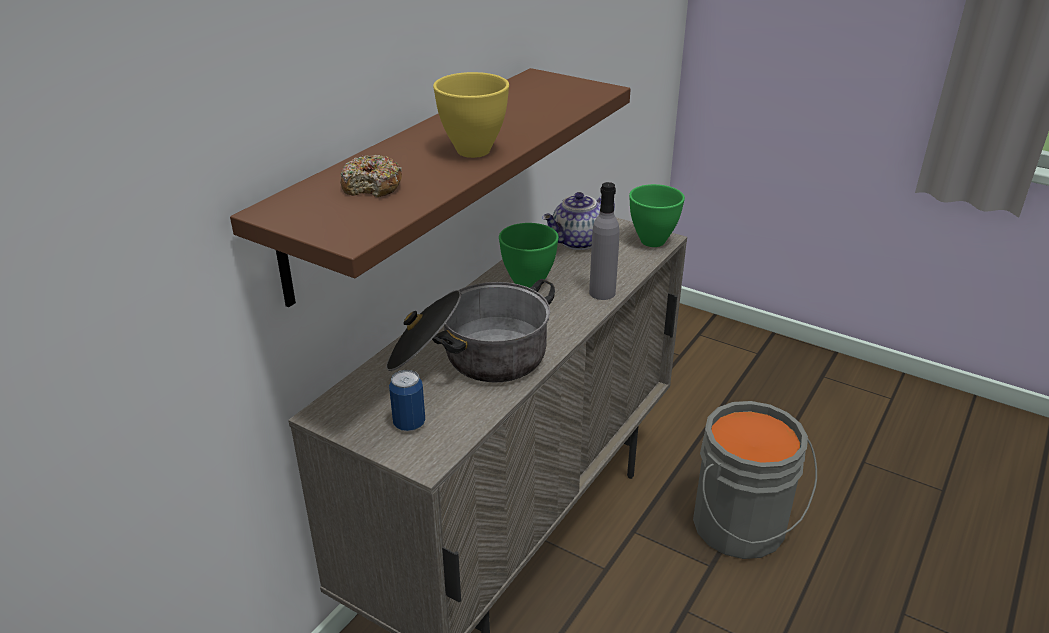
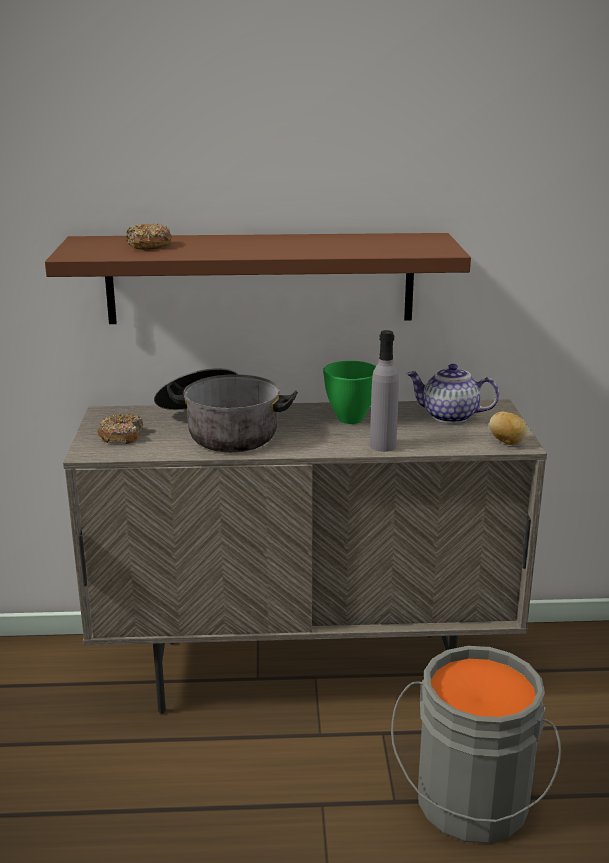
camera: 55 degrees right, 10 degrees down
can [389,370,425,432] -> donut [97,414,143,444]
yellow bowl [433,72,509,158] -> none
green bowl [629,184,685,247] -> potato [489,412,527,445]

